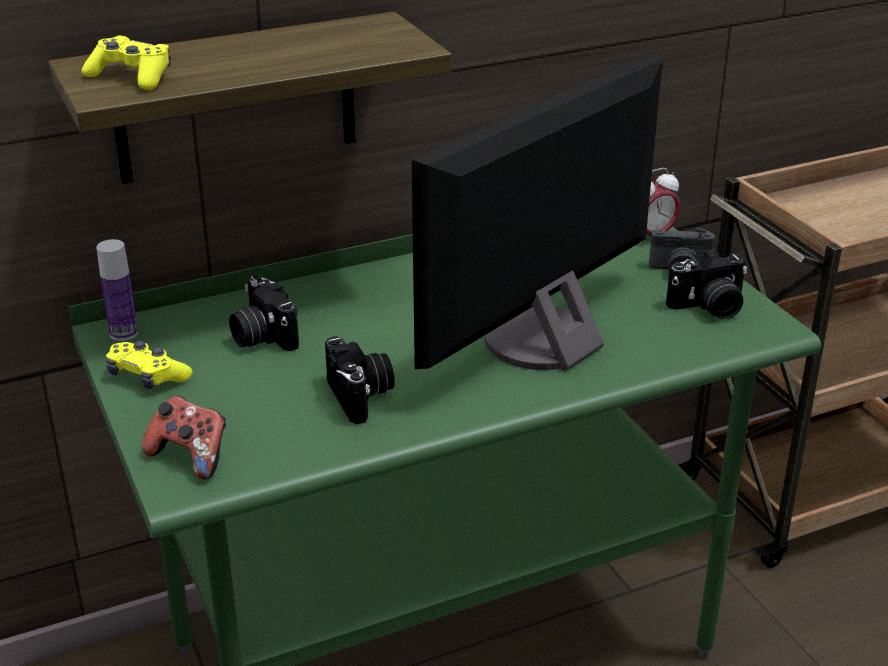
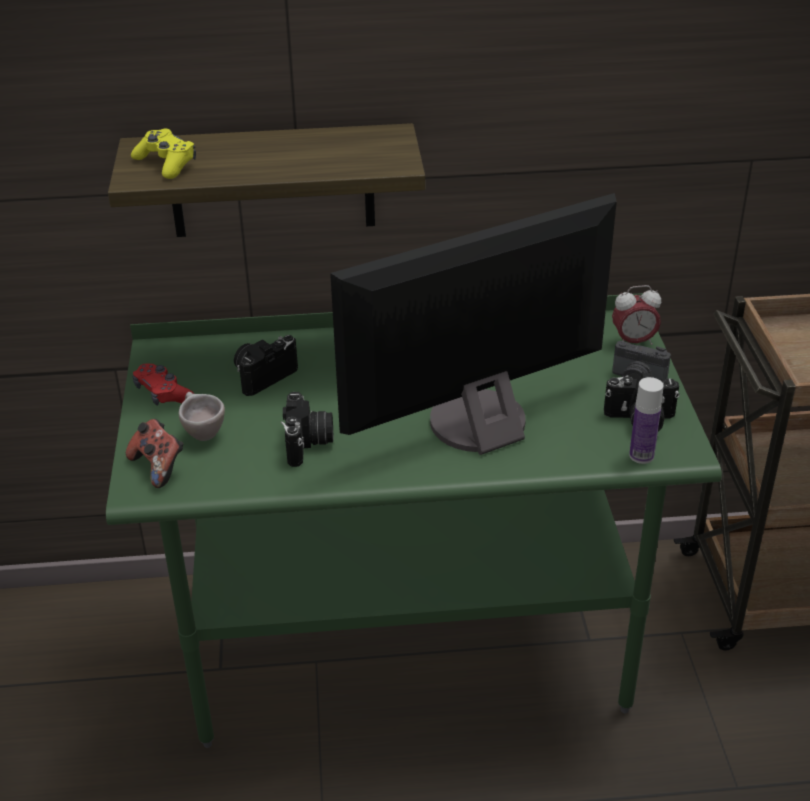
camera: 20 degrees right, 5 degrees up
bottle [96,239,138,341] -> bottle moved to [629,377,664,464]
yellow game controller [106,340,193,389] -> red game controller [133,364,194,406]
camera [229,275,299,351] -> camera turned 60 degrees clockwise [234,335,298,396]
none -> beige cup [179,392,225,441]

